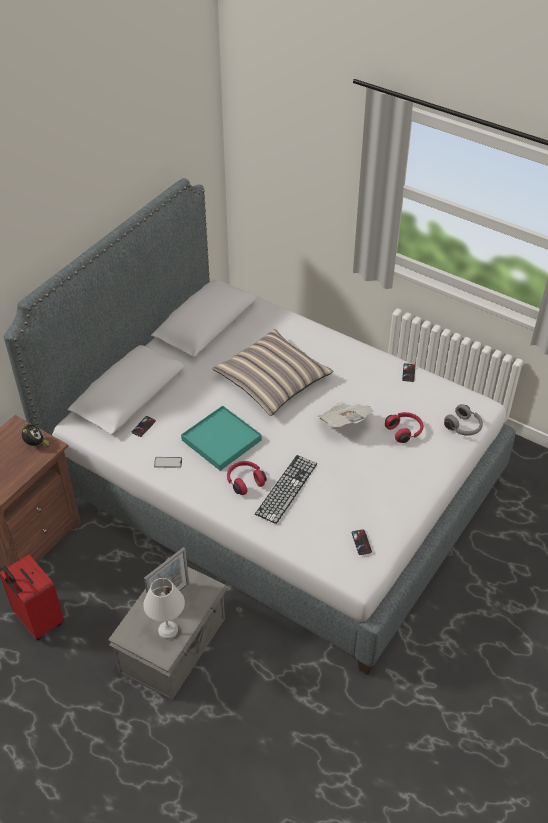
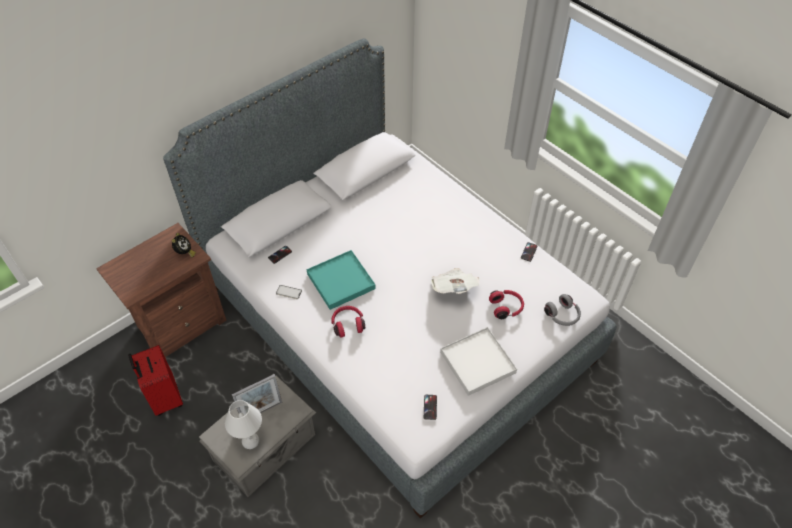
camera: 15 degrees right, 5 degrees up
pillow [212,329,334,416] -> none
keyboard [255,455,318,524] -> none
none -> white tray [440,327,517,396]

